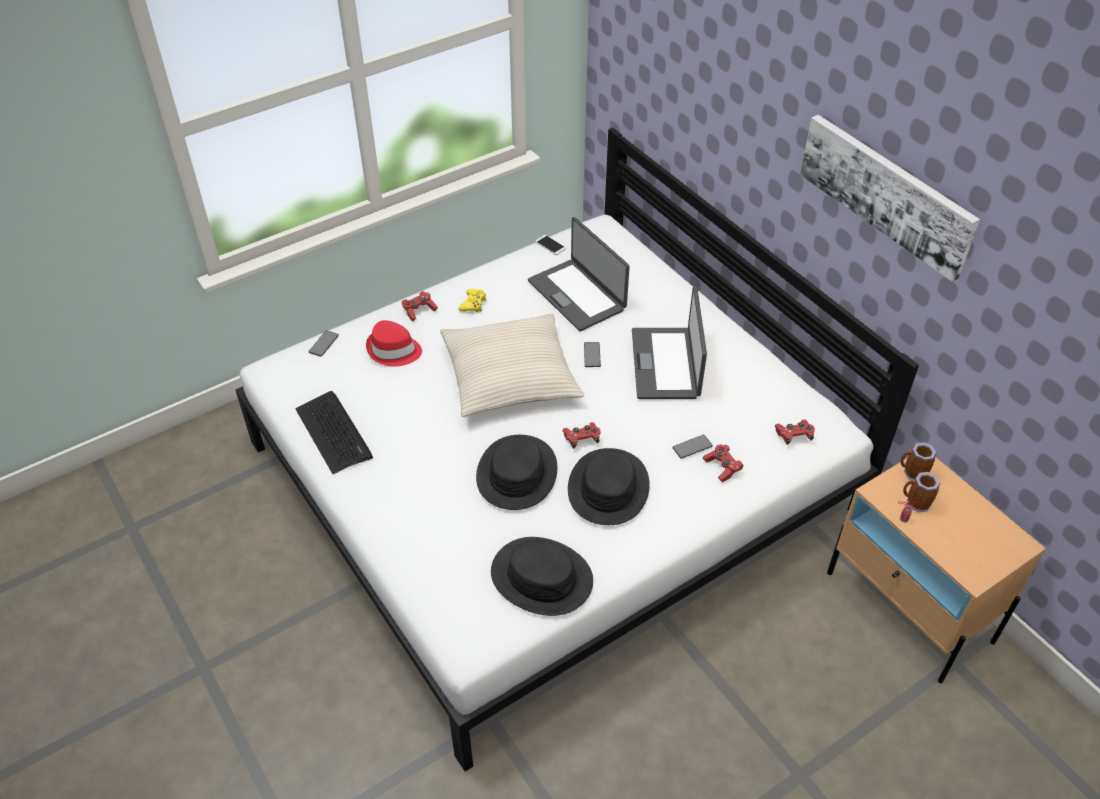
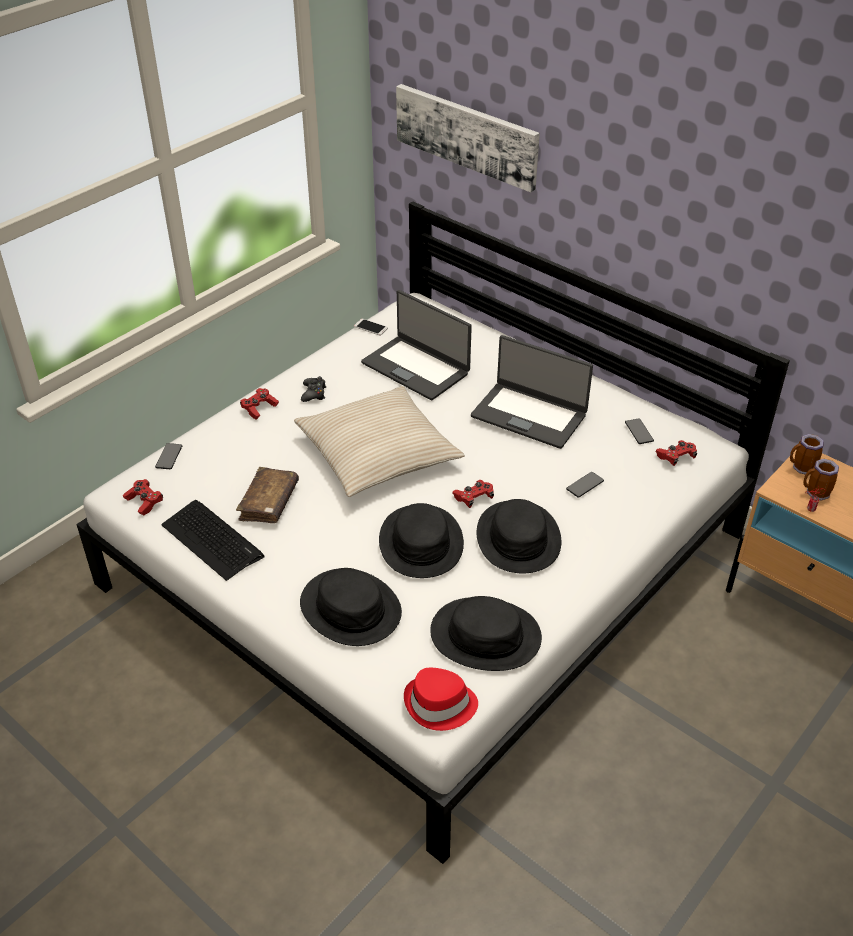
camera: 15 degrees left, 5 degrees down
red hat [366,320,422,367] -> red hat moved to [404,668,478,731]
yellow game controller [459,289,487,312] -> black game controller [301,376,326,402]
phone [584,342,601,367] -> phone moved to [625,419,654,444]
laptop [632,285,707,399] -> laptop turned 45 degrees counterclockwise [471,335,593,449]
red game controller [703,445,743,482] -> red game controller moved to [123,479,163,516]
picture [800,115,980,282] -> picture moved to [396,84,540,192]
none -> brown book [236,467,299,523]
none -> black hat [300,568,402,646]

